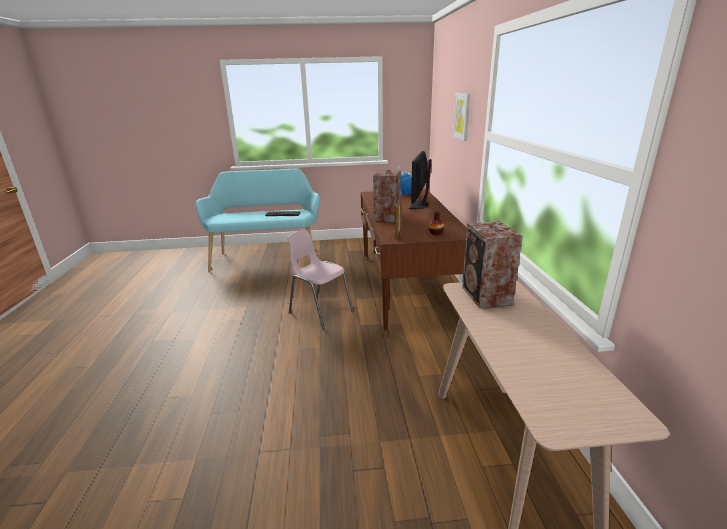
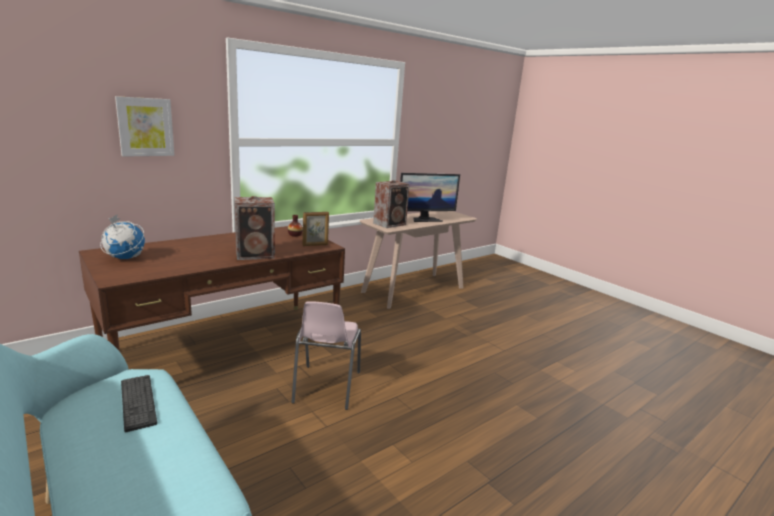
camera: 125 degrees left, 5 degrees down
monitor [409,151,432,209] -> monitor moved to [400,173,460,222]

